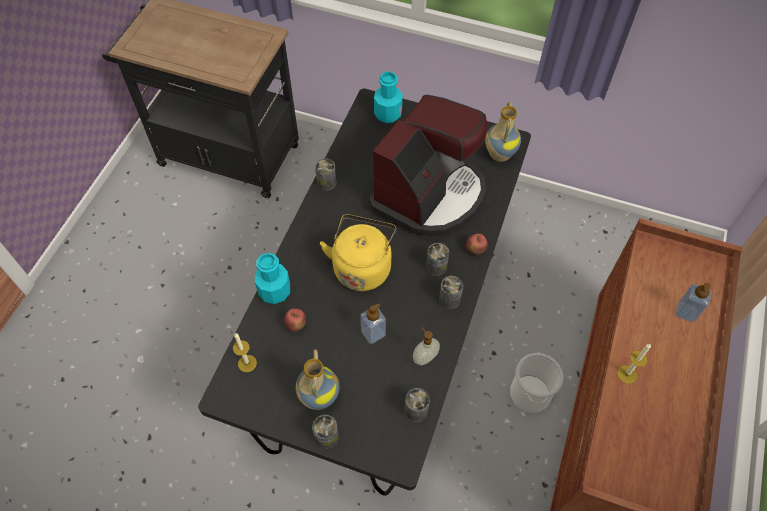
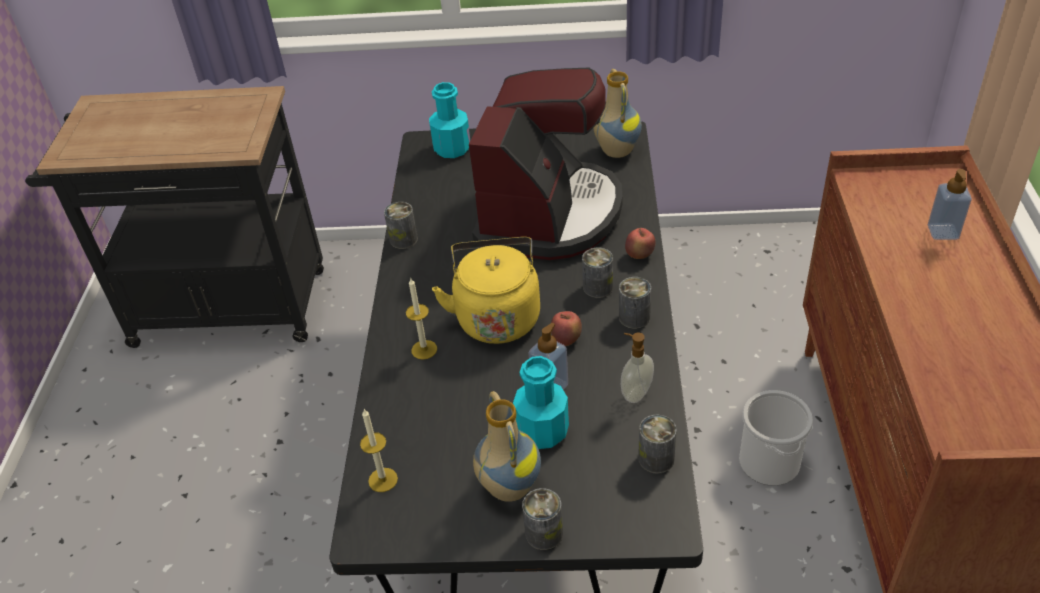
camera: 15 degrees left, 15 degrees down
turquoise bottle [255,253,290,304] -> turquoise bottle moved to [513,356,569,449]
apple [284,308,306,332] -> apple moved to [551,311,582,346]
candle [617,343,651,384] -> candle moved to [406,279,437,360]

